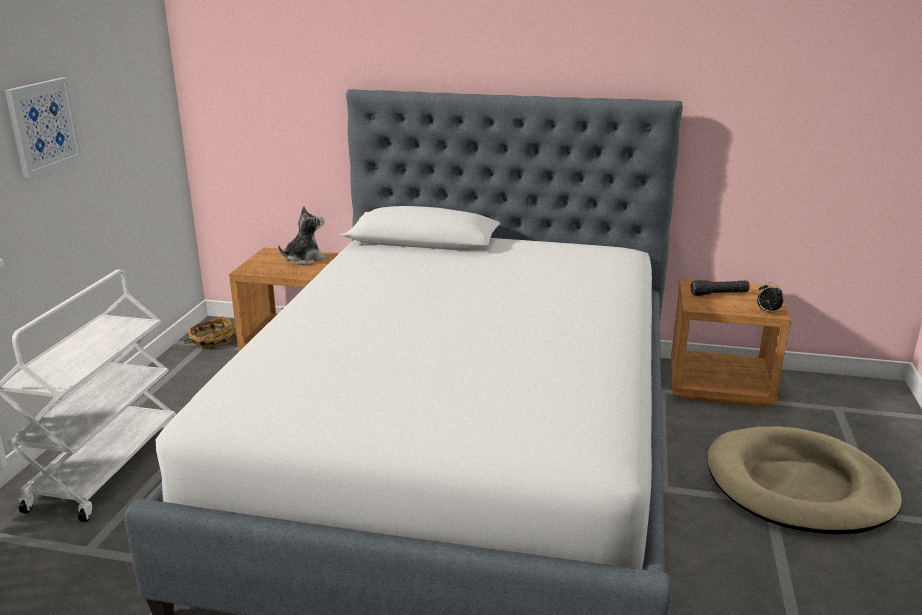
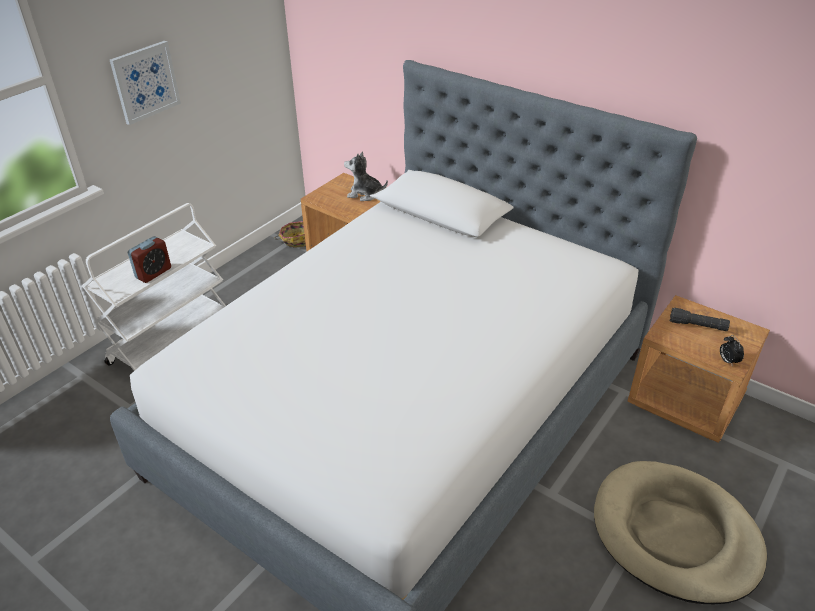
camera: 25 degrees right, 15 degrees up
plush toy [278,206,327,265] -> plush toy turned 150 degrees counterclockwise [344,152,388,201]
none -> alarm clock [128,236,171,283]

